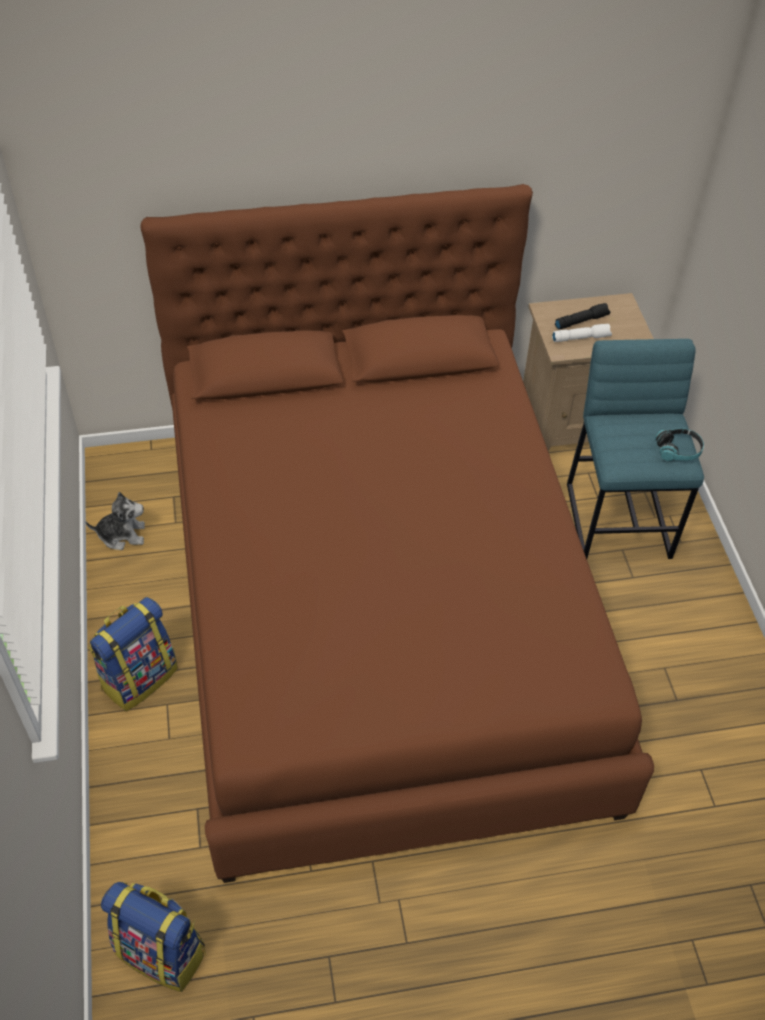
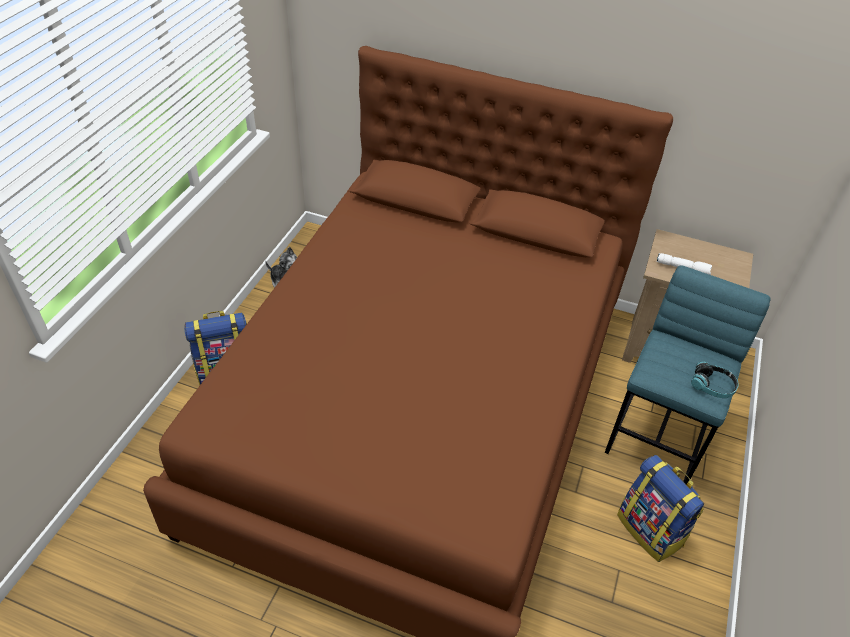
camera: 30 degrees right, 5 degrees down
backpack [101,882,206,992] -> backpack moved to [617,455,704,562]
black flashlight [555,303,610,330] -> none

